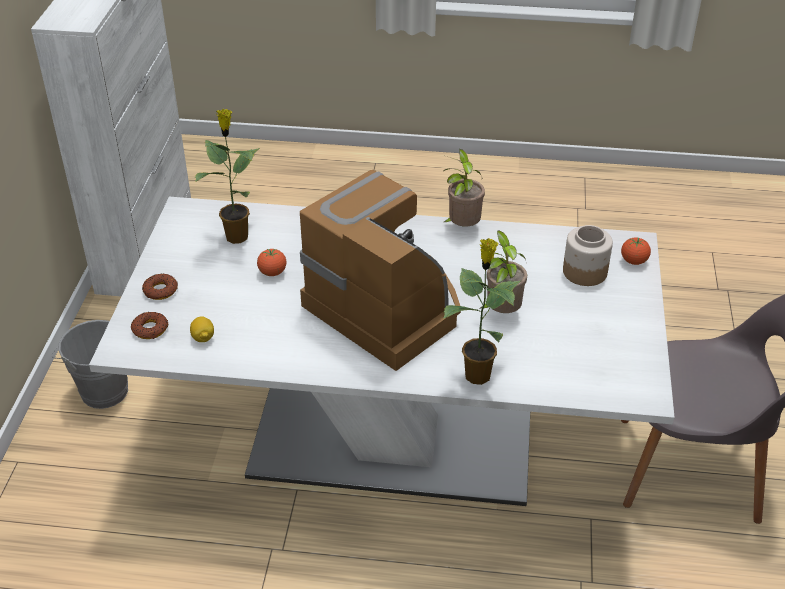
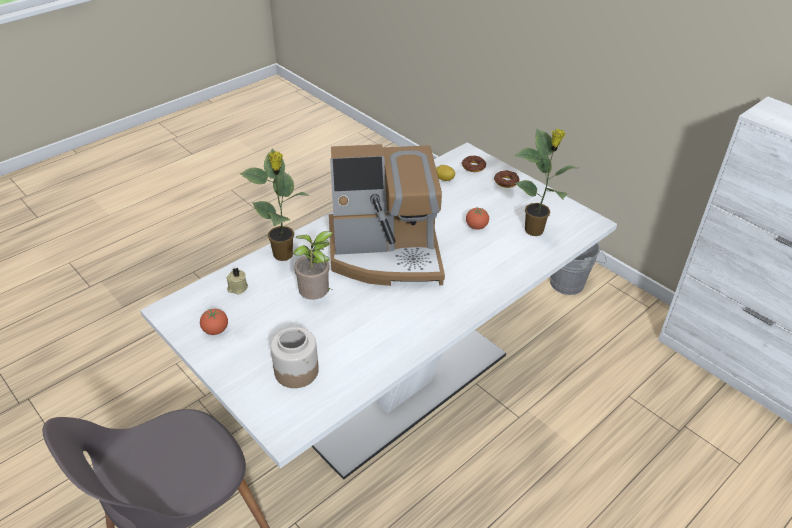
camera: 130 degrees right, 0 degrees up
potted plant [443,149,485,227] -> none
tomato [621,237,651,265] -> tomato moved to [200,309,228,335]
none -> beige candle [227,268,248,295]

